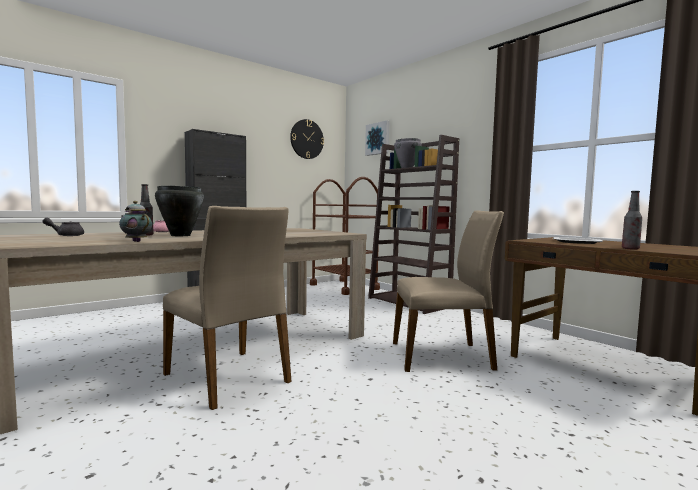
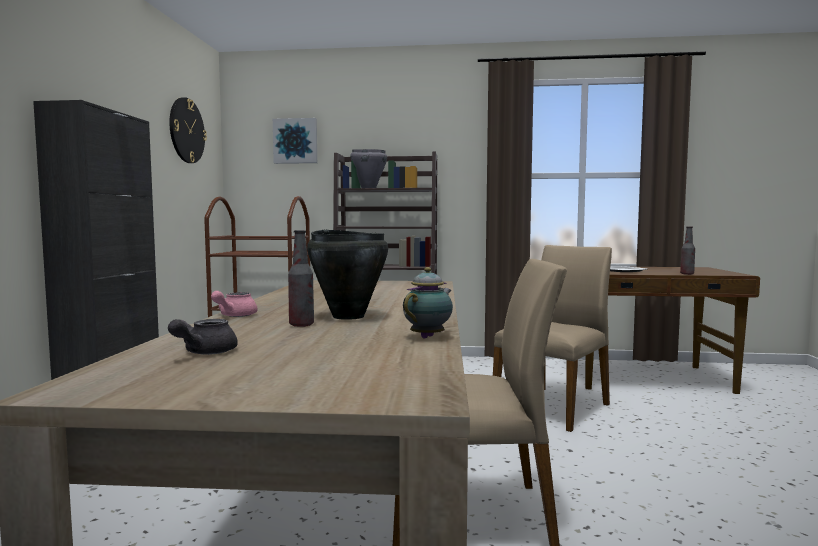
camera: 45 degrees left, 0 degrees up
teapot [119,201,152,242] -> teapot turned 135 degrees clockwise [403,267,453,339]

